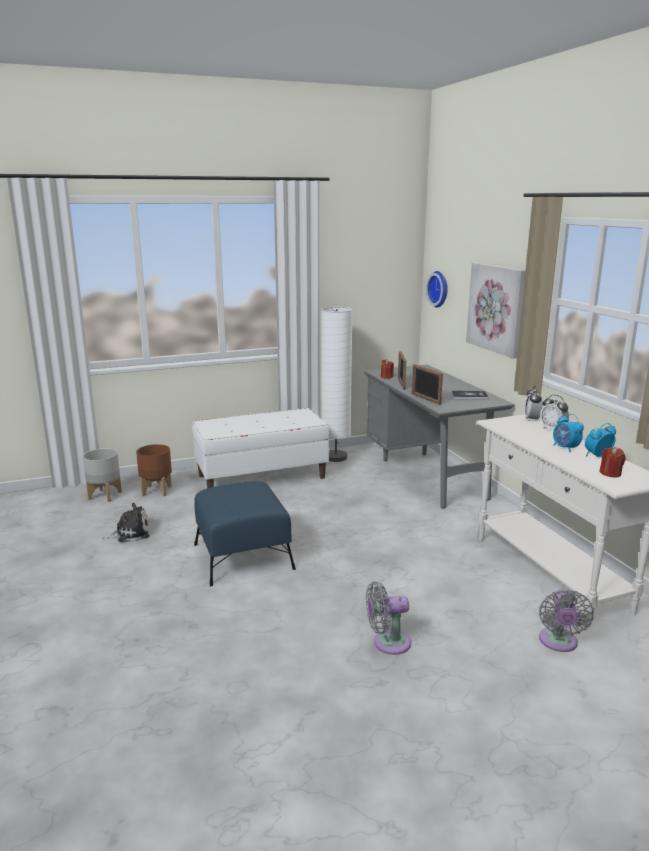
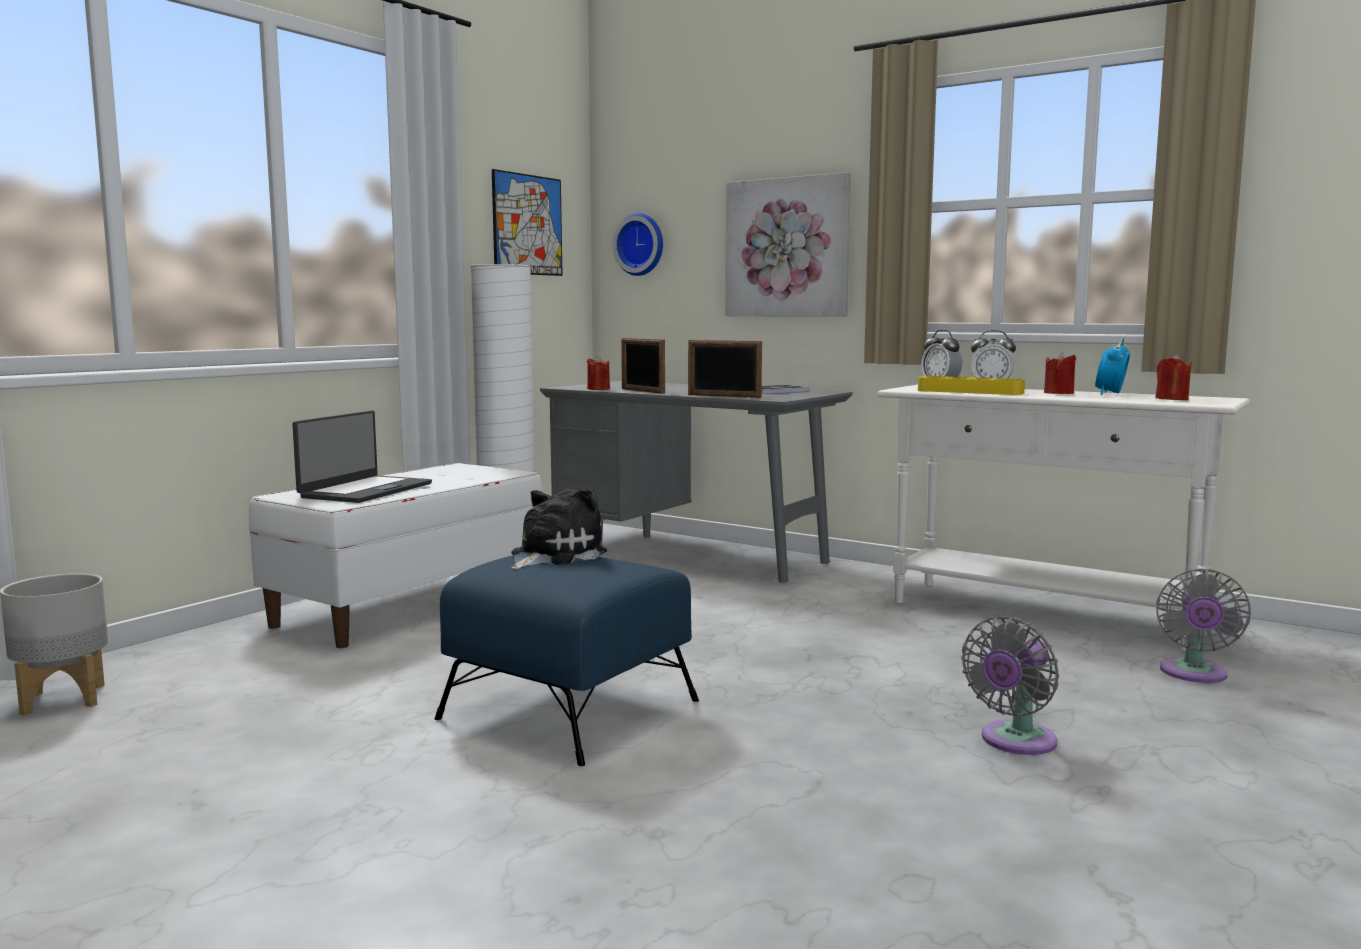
camera: 35 degrees left, 10 degrees down
plush toy [103,503,150,542] -> plush toy moved to [511,488,607,569]
brown planter [136,444,172,496] -> none
grey fan [539,589,594,652] -> grey fan turned 45 degrees clockwise [1156,569,1251,683]
alarm clock [553,414,584,452] -> red candle [1044,351,1076,394]
none -> laptop [292,411,432,503]
none -> picture [492,169,563,276]
none -> yellow tray [918,376,1025,395]

